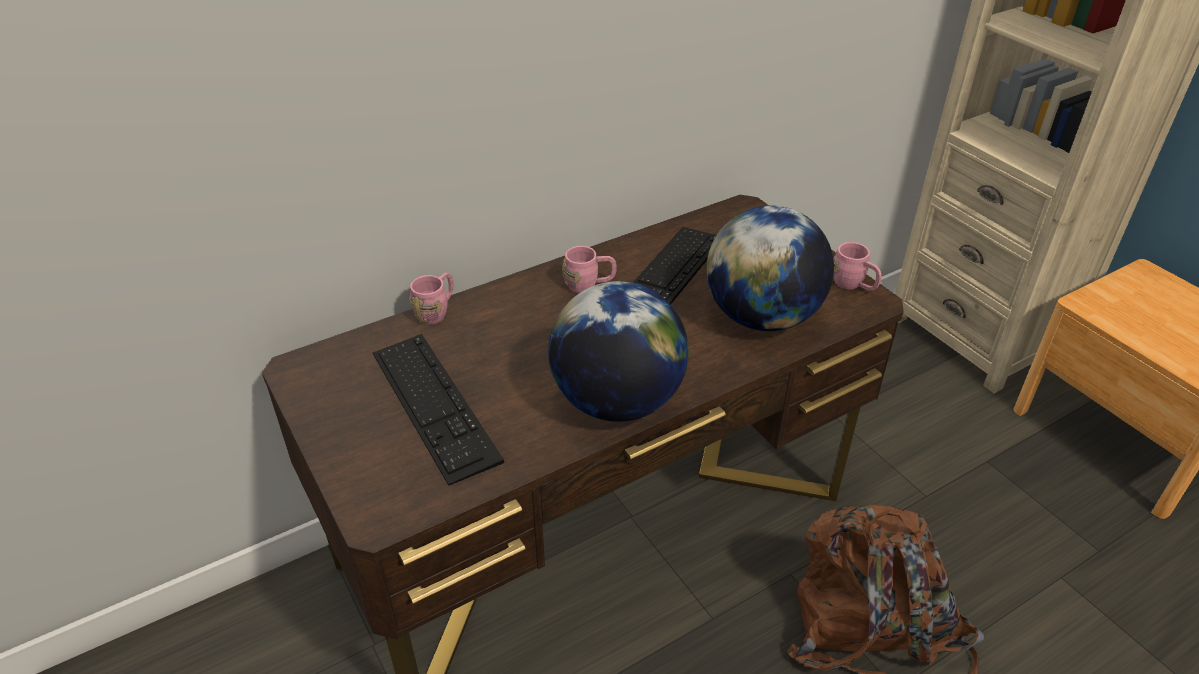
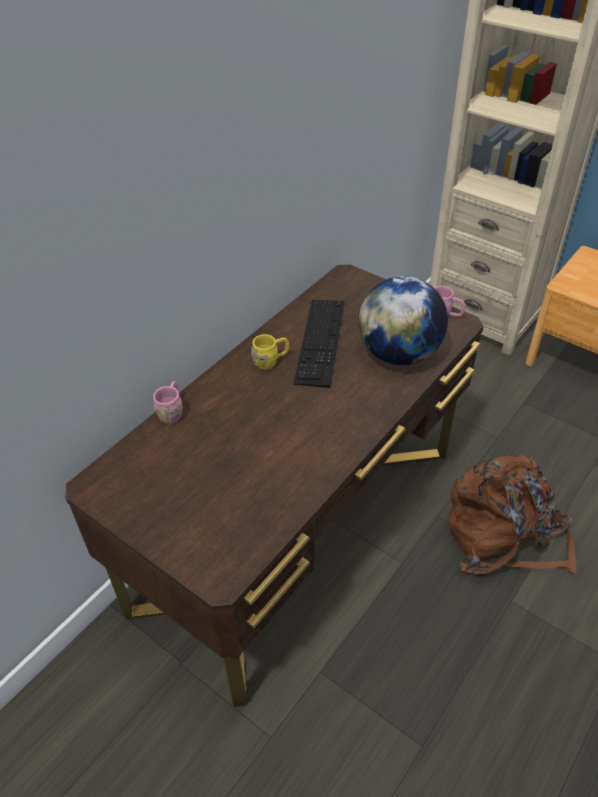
camera: 20 degrees left, 5 degrees up
keyboard [373,334,504,486] -> none
globe [548,281,689,422] -> none
pink mug [562,246,617,293] -> yellow mug [251,334,289,370]

